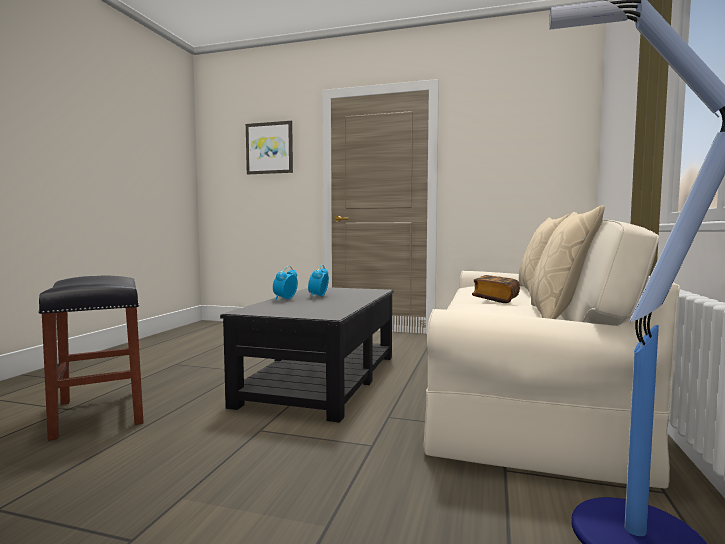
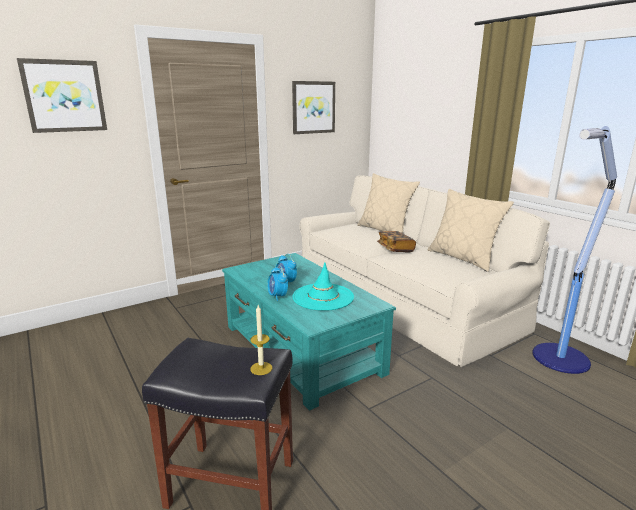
camera: 50 degrees left, 15 degrees up
black coffee table [220,287,394,423] -> turquoise coffee table [222,253,396,411]
none -> candle [250,305,272,375]
none -> picture [292,81,335,134]
none -> turquoise hat [292,262,354,311]

